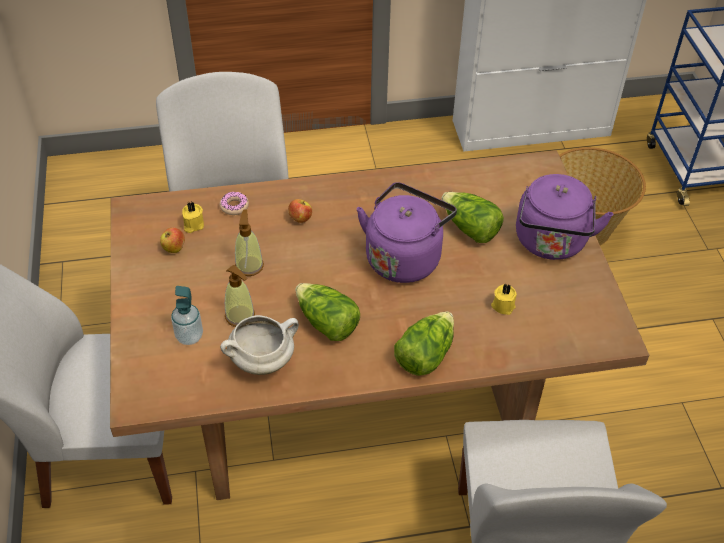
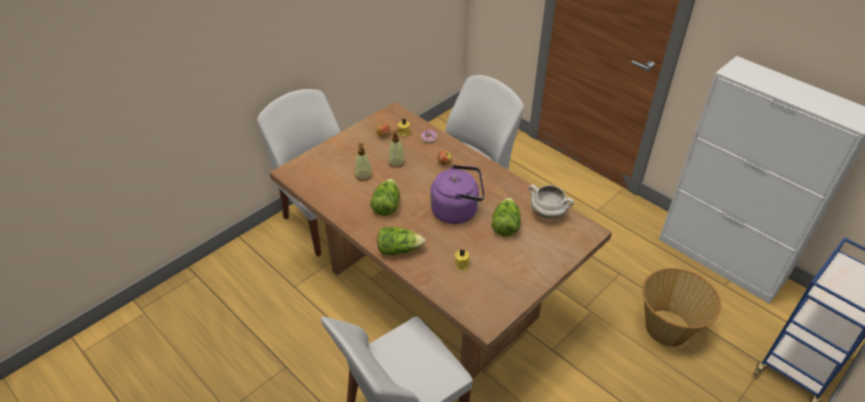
camera: 55 degrees right, 5 degrees down
soap dispenser [171,286,203,345] -> none
white cooking pot [220,315,299,375] -> white cooking pot moved to [528,185,574,218]
purple kettle [516,174,613,260] -> none

